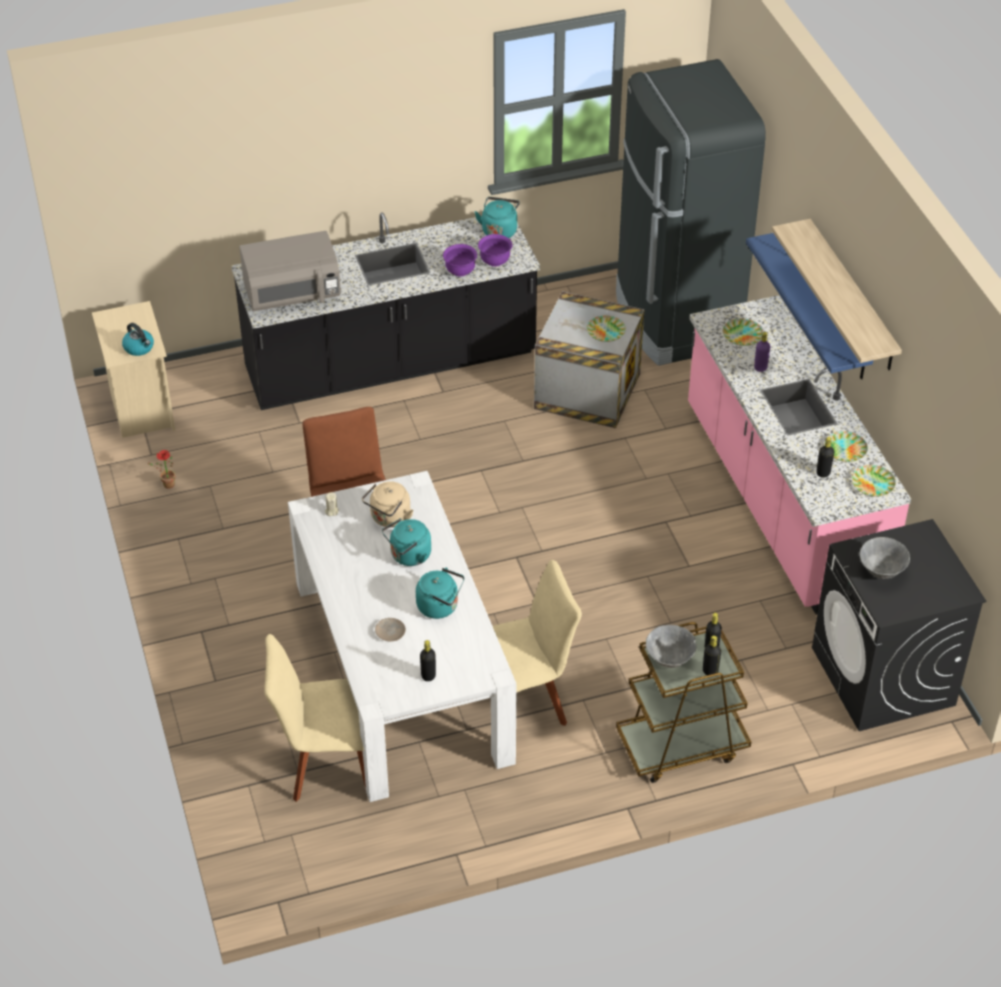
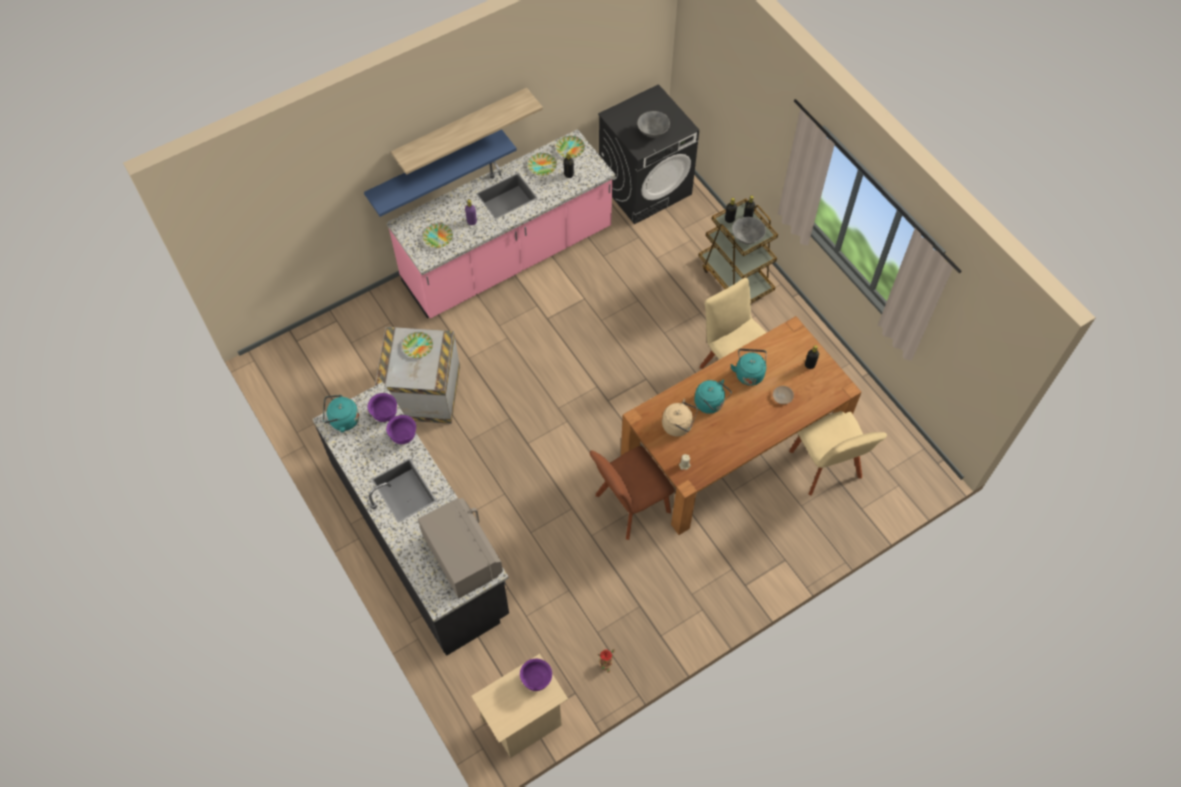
camera: 105 degrees left, 15 degrees up
kettle [122,323,154,356] -> purple bowl [520,659,552,691]
white dining table [288,471,517,802] -> brown dining table [621,316,862,535]
black fridge [616,59,766,366] -> none

